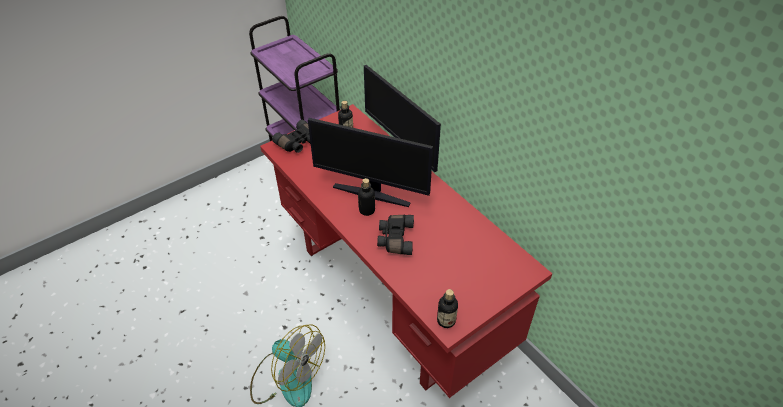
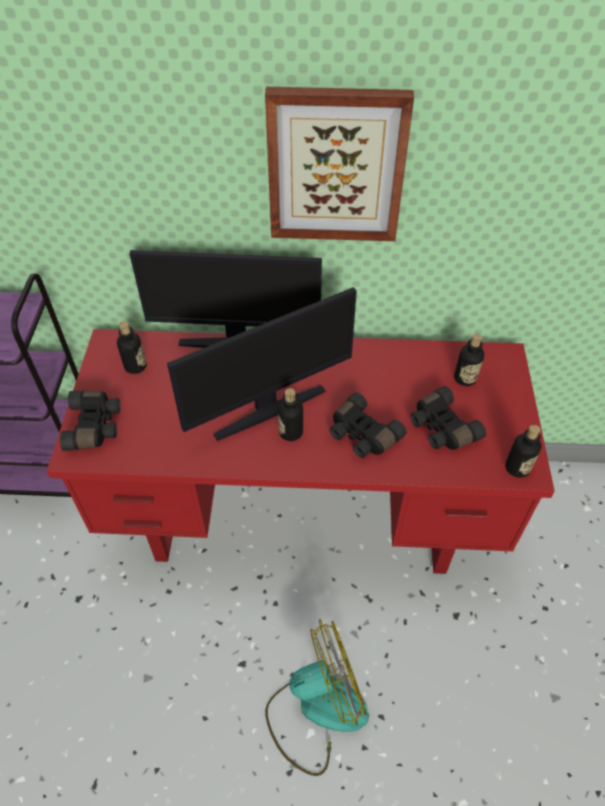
camera: 50 degrees left, 5 degrees up
none -> picture [265,87,414,241]
none -> black binoculars [410,386,486,450]
none -> bottle [454,334,484,386]

